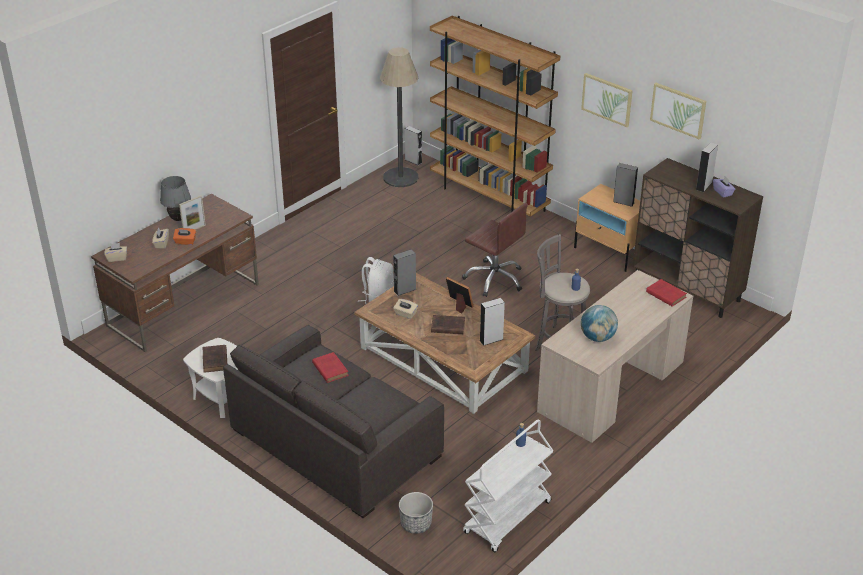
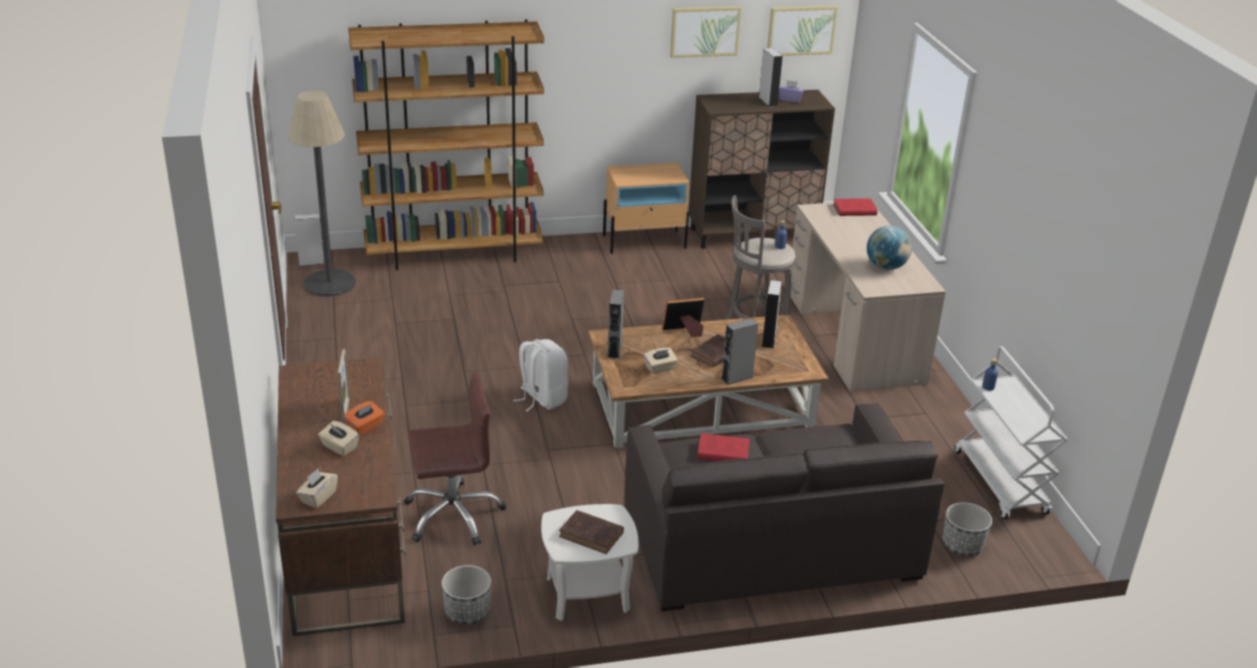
camera: 55 degrees left, 5 degrees down
grey table lamp [160,176,191,221] -> none
brown office chair [462,203,528,297] -> brown office chair moved to [404,372,506,546]
picture [581,73,633,127] -> picture moved to [767,6,838,56]
grey speaker [613,163,638,207] -> grey speaker moved to [721,318,758,385]
none -> planter [441,565,491,625]

